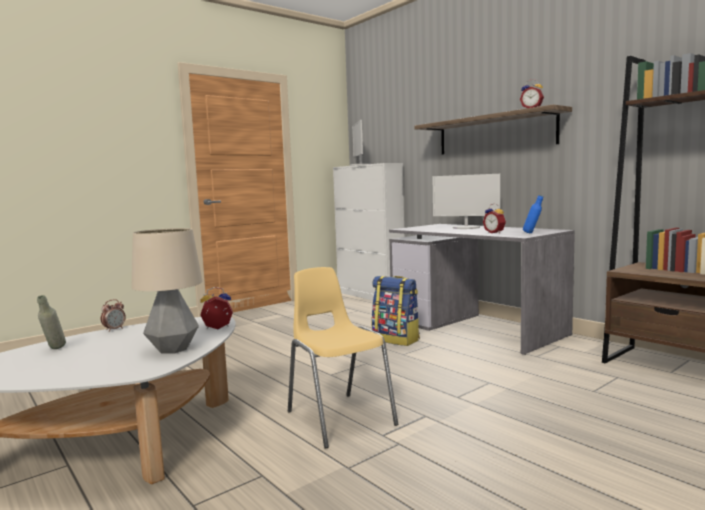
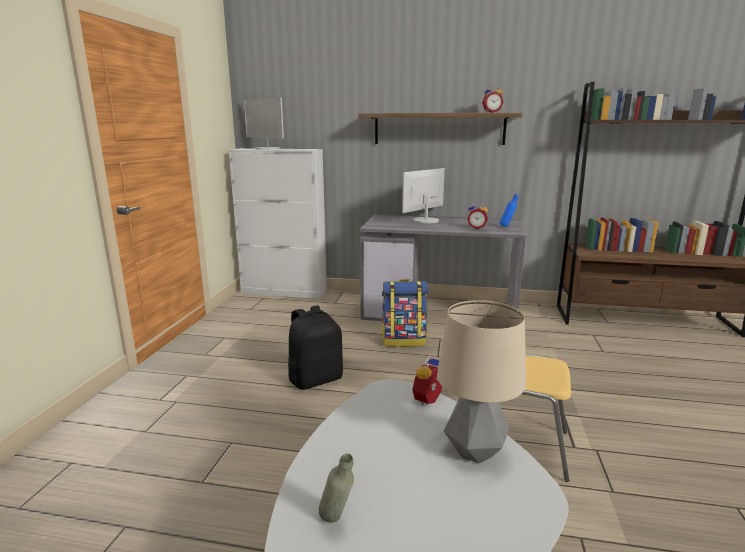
camera: 40 degrees left, 10 degrees up
alarm clock [101,299,126,332] -> none
monitor [432,174,501,229] -> monitor turned 150 degrees clockwise [402,168,445,223]
none -> black backpack [288,305,343,390]

